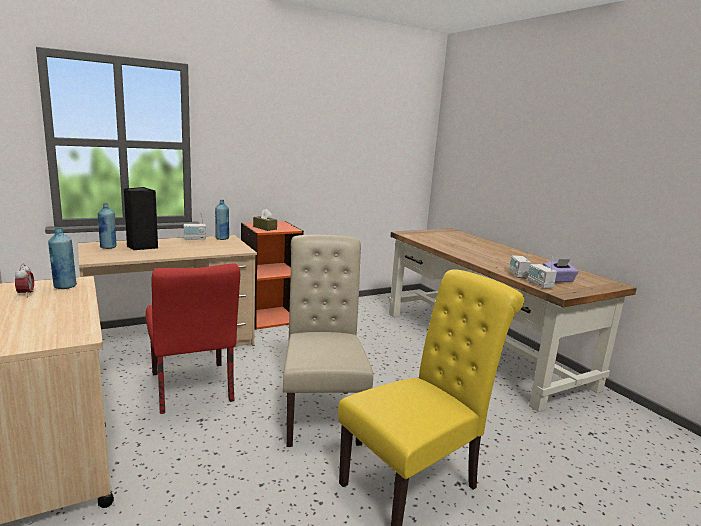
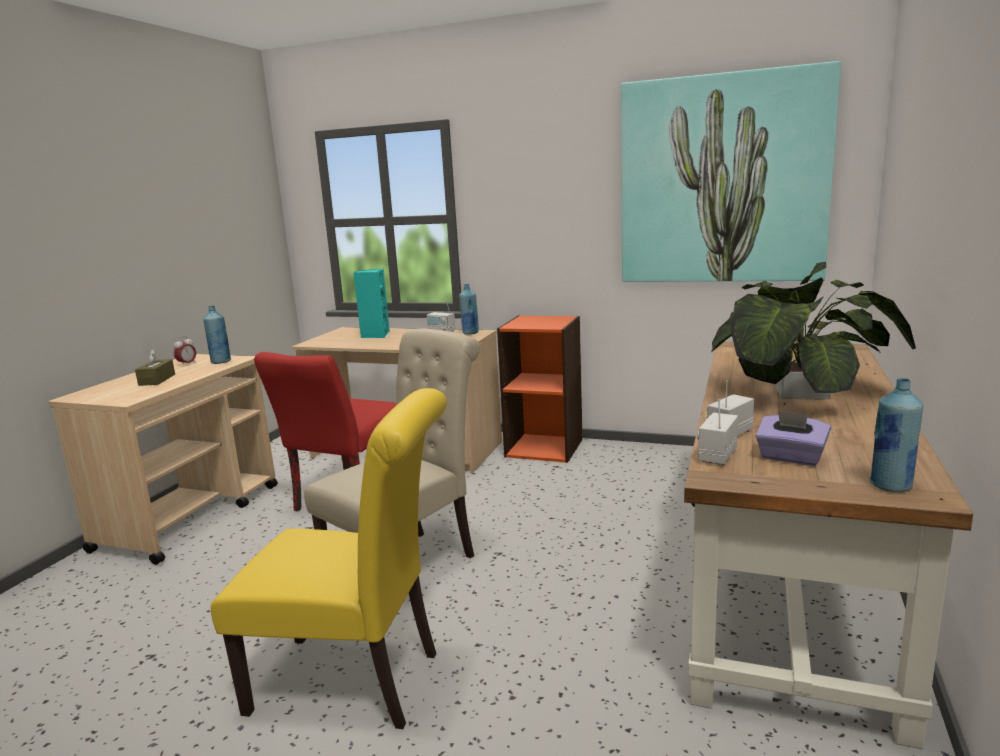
camera: 50 degrees right, 0 degrees up
blue bottle [98,203,116,249] -> blue bottle moved to [870,378,923,492]
black speaker [123,187,158,250] -> turquoise speaker [354,269,390,338]
brown tissue box [253,209,277,231] -> brown tissue box moved to [135,348,175,386]
none -> picture [621,61,841,282]
none -> potted plant [711,262,916,400]

